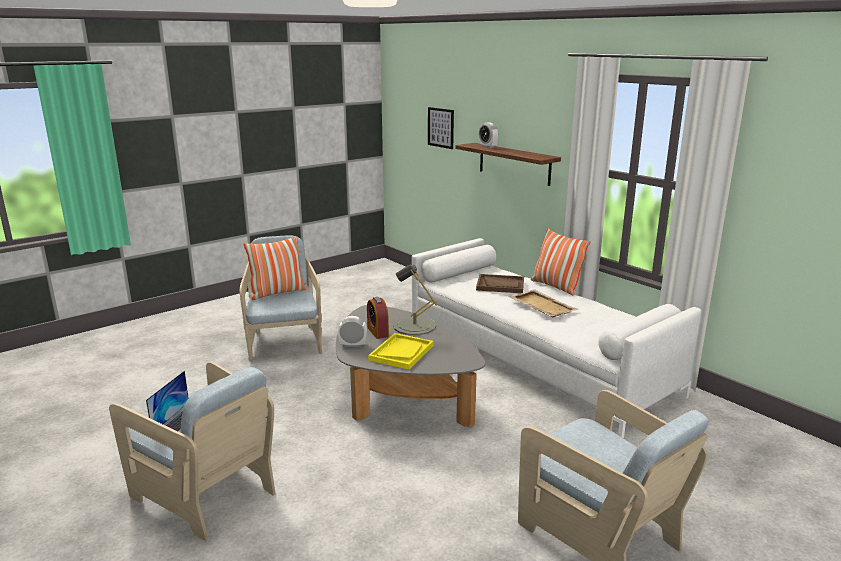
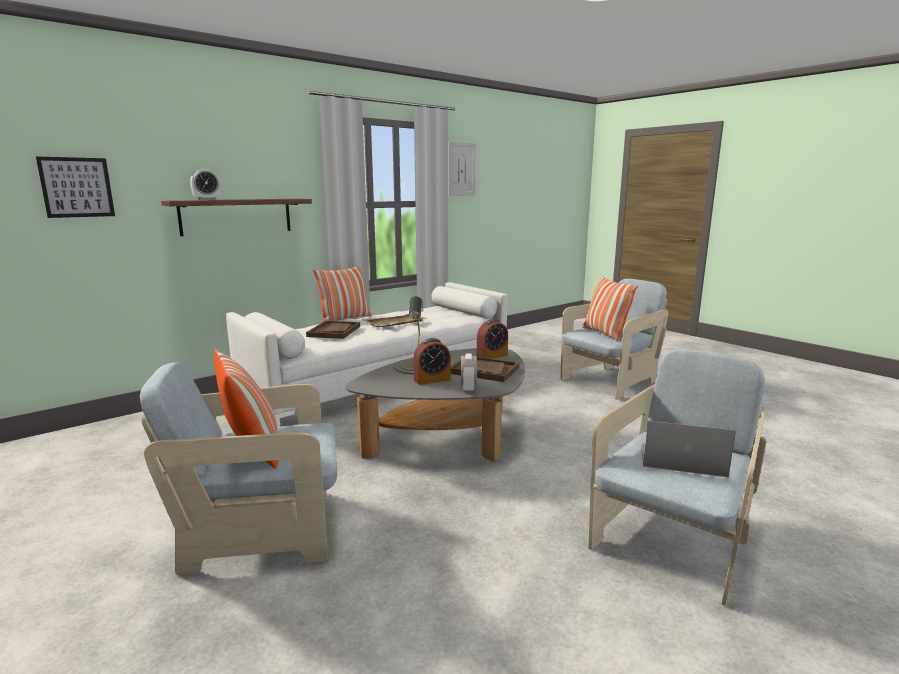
camera: 90 degrees left, 5 degrees down
yellow tray [368,333,433,370] -> brown tray [451,357,519,382]
none -> picture [448,142,476,196]
none -> alarm clock [477,319,508,359]
none -> pillow [582,276,638,340]

